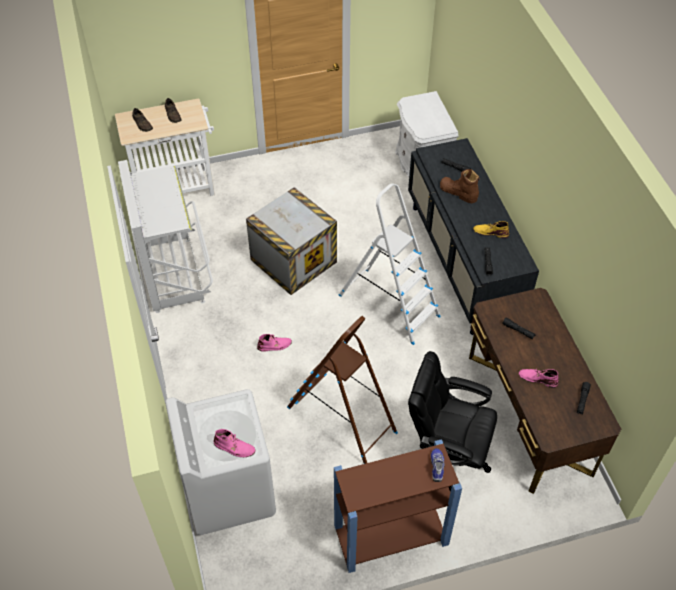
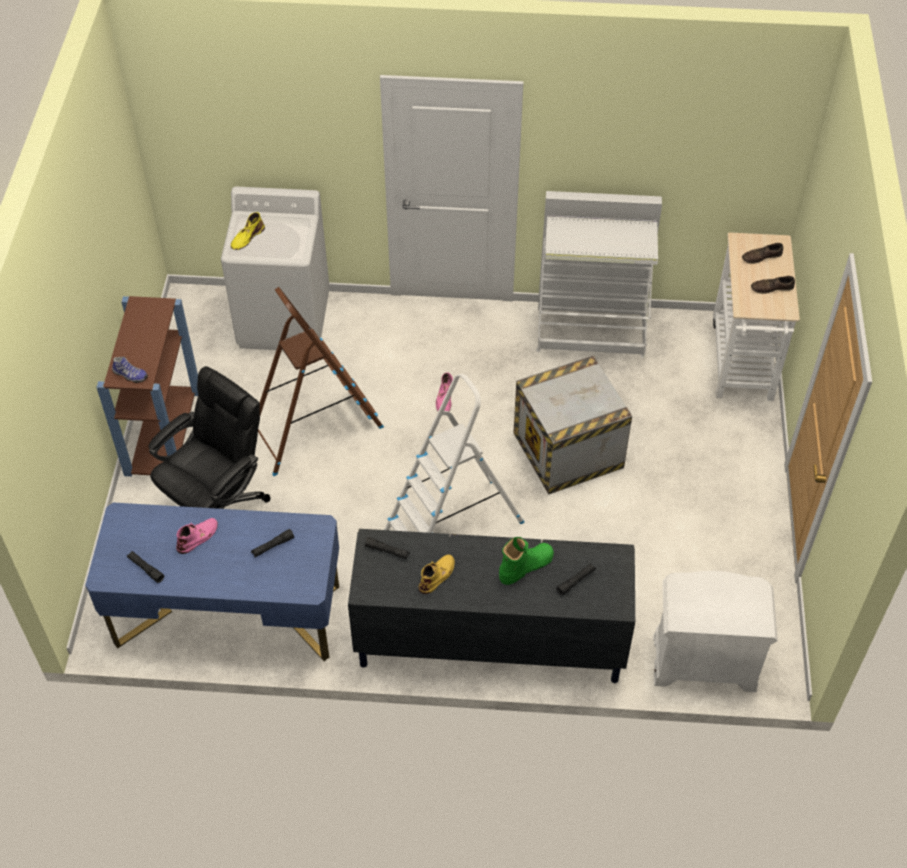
camera: 110 degrees right, 0 degrees up
pink boot [214,429,255,457] -> yellow boot [231,212,265,250]
brown boot [440,169,480,203] -> green boot [499,537,554,585]
brown desk [469,288,621,494] -> blue desk [85,503,339,661]

